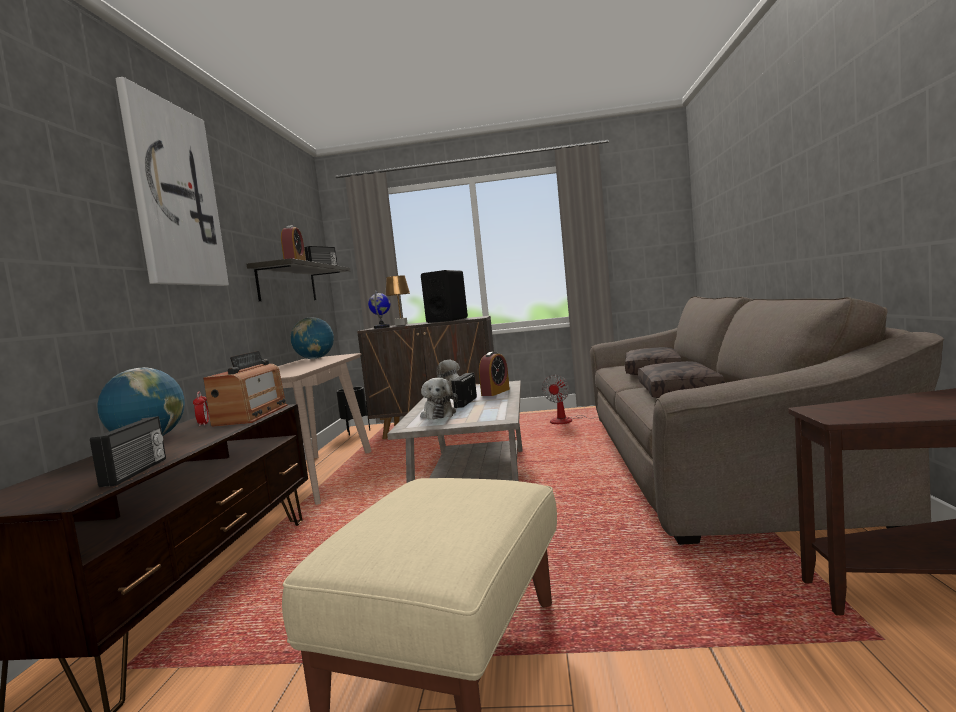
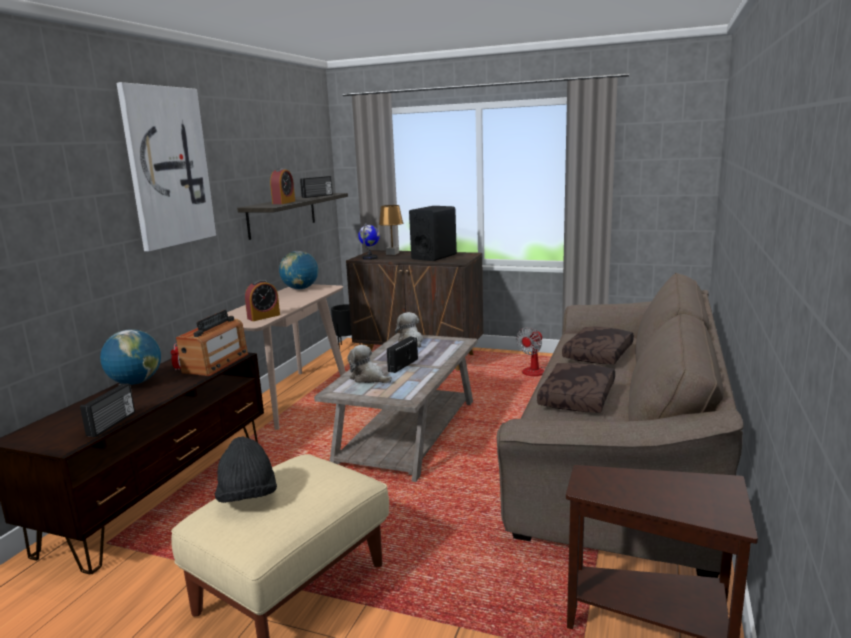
camera: 15 degrees right, 10 degrees up
plush toy [420,378,458,419] -> plush toy turned 120 degrees clockwise [347,345,392,383]
alarm clock [479,352,510,396] -> alarm clock moved to [245,280,280,321]
none -> black hat [215,436,277,503]

